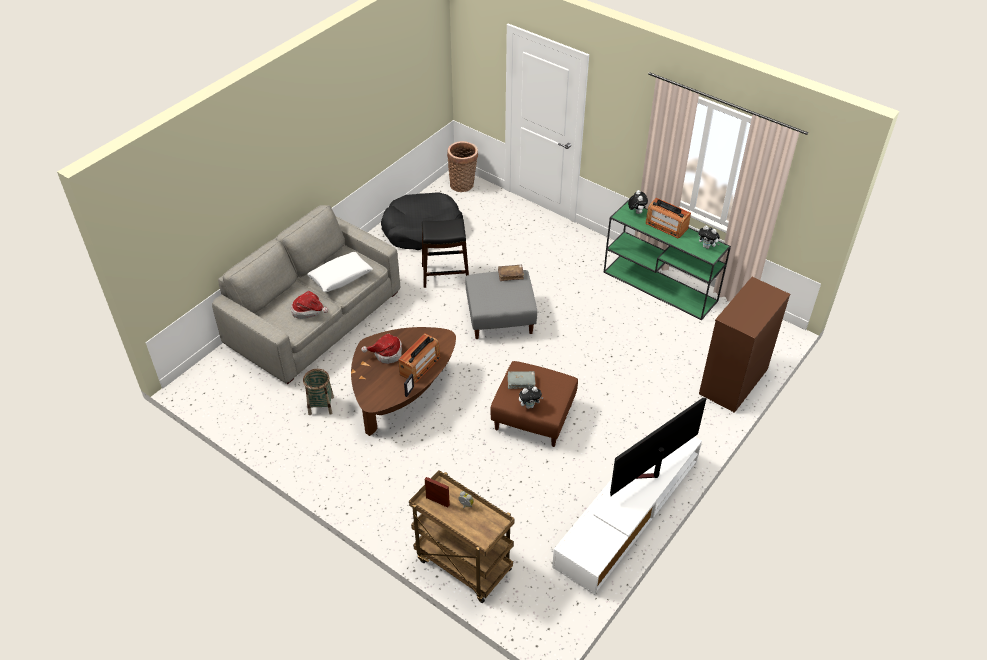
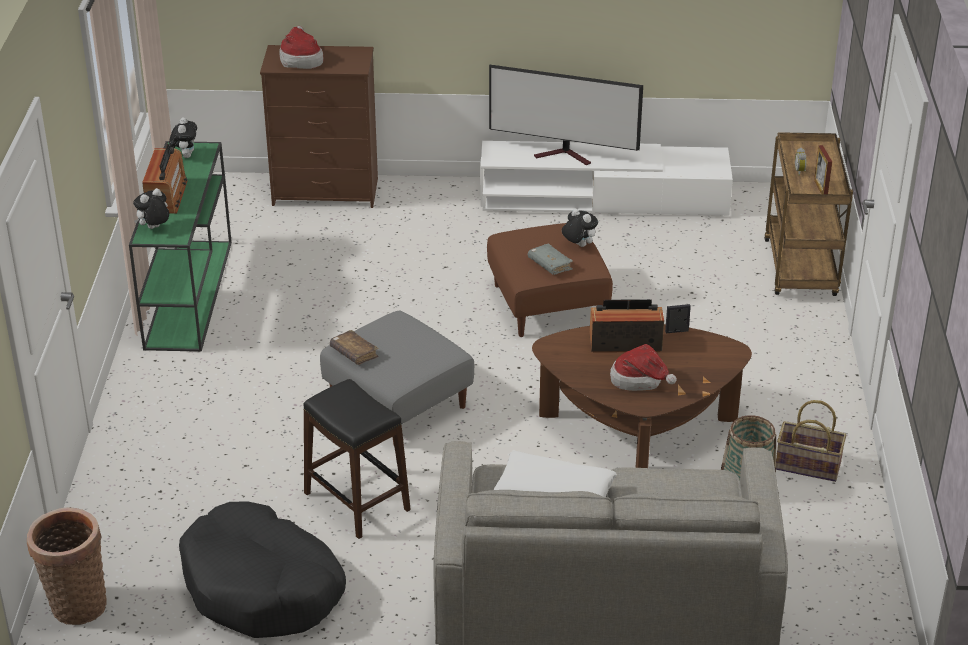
camera: 125 degrees left, 10 degrees down
hat [291,291,328,319] -> hat moved to [279,26,324,69]
none -> basket [776,400,846,482]

